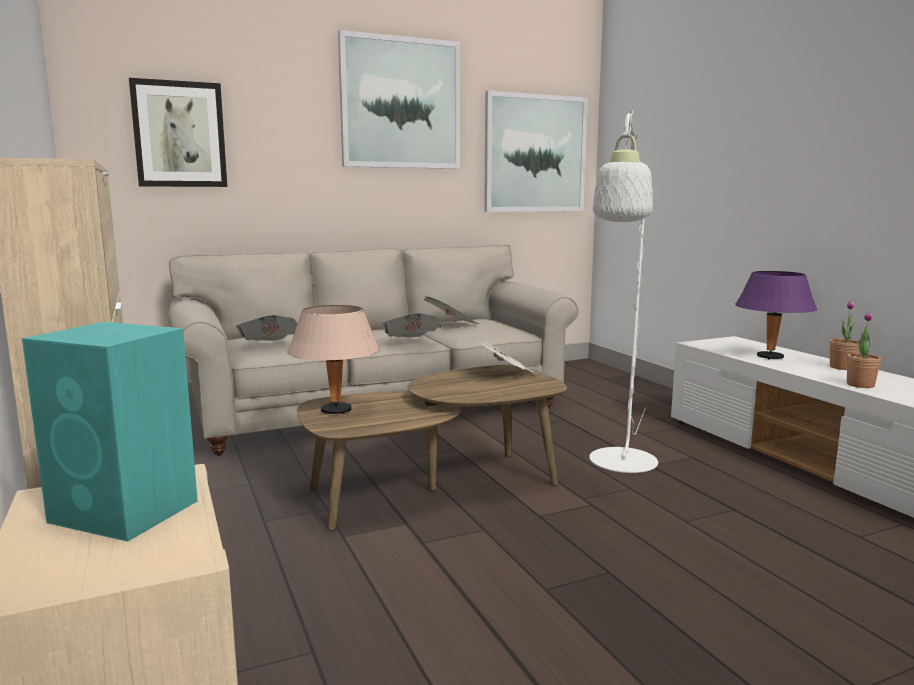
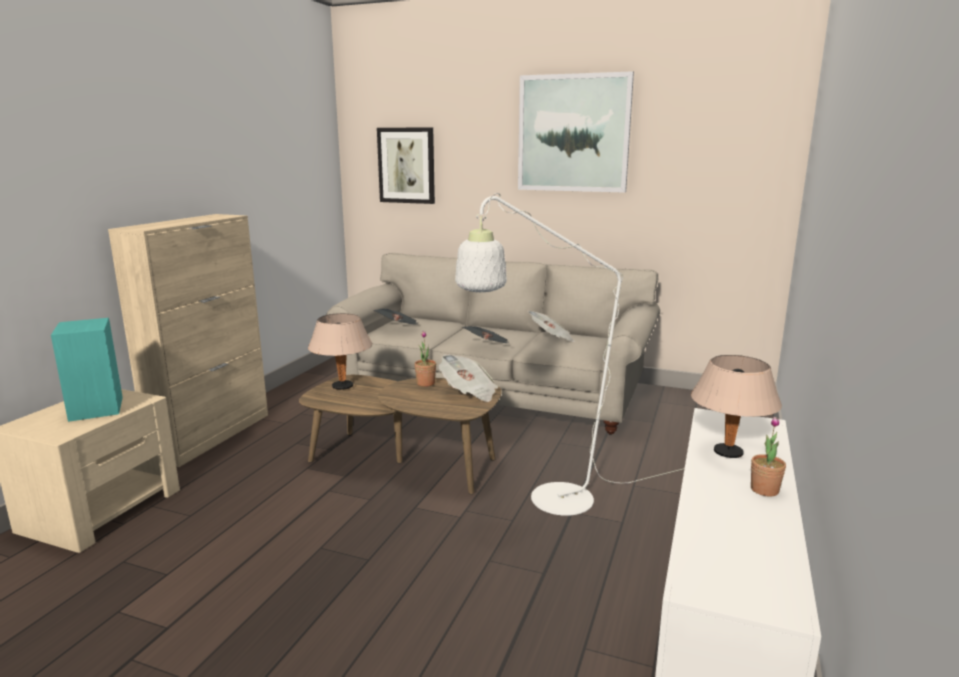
camera: 45 degrees right, 5 degrees up
picture [484,91,588,212] -> none
purple table lamp [735,271,817,359] -> beige table lamp [691,355,782,458]
potted plant [847,312,881,388] -> potted plant moved to [414,331,436,387]

